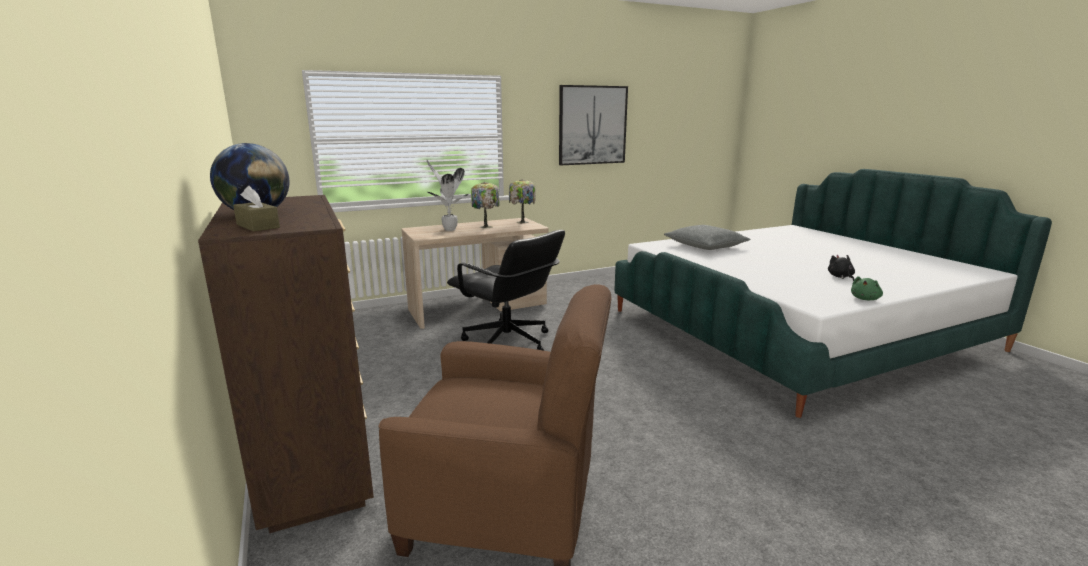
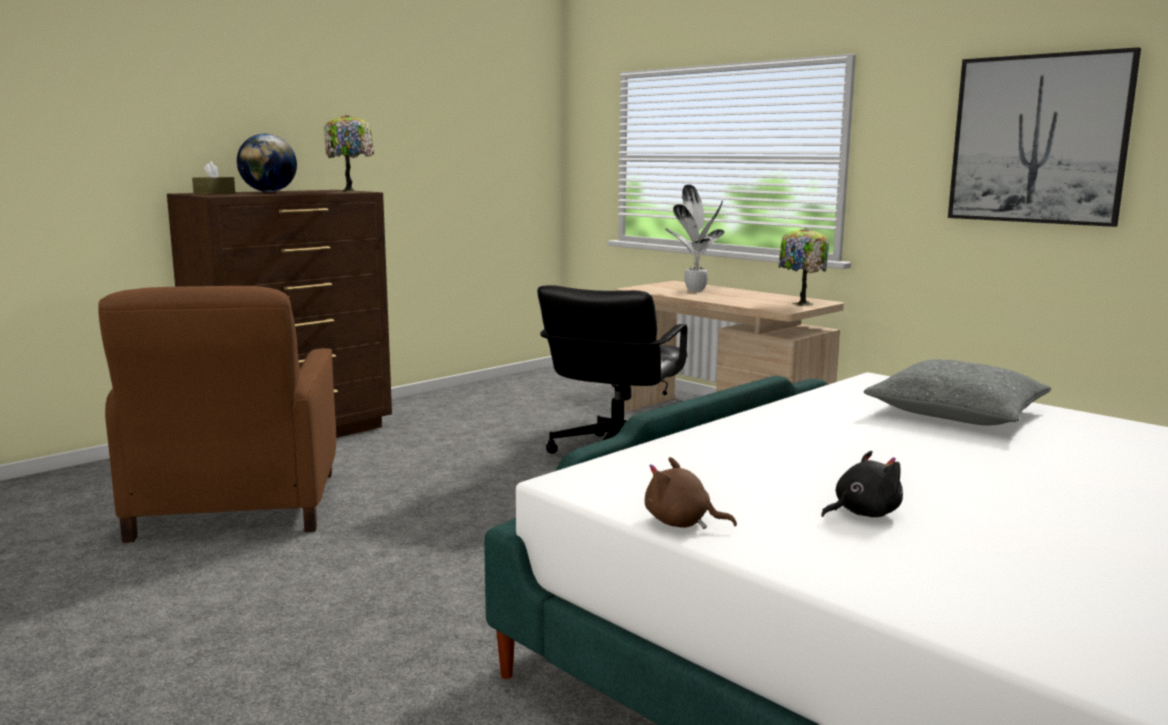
camera: 70 degrees right, 5 degrees down
table lamp [471,182,499,228] -> table lamp moved to [324,115,374,193]
green plush toy [851,276,883,300] -> brown plush toy [645,457,737,529]

